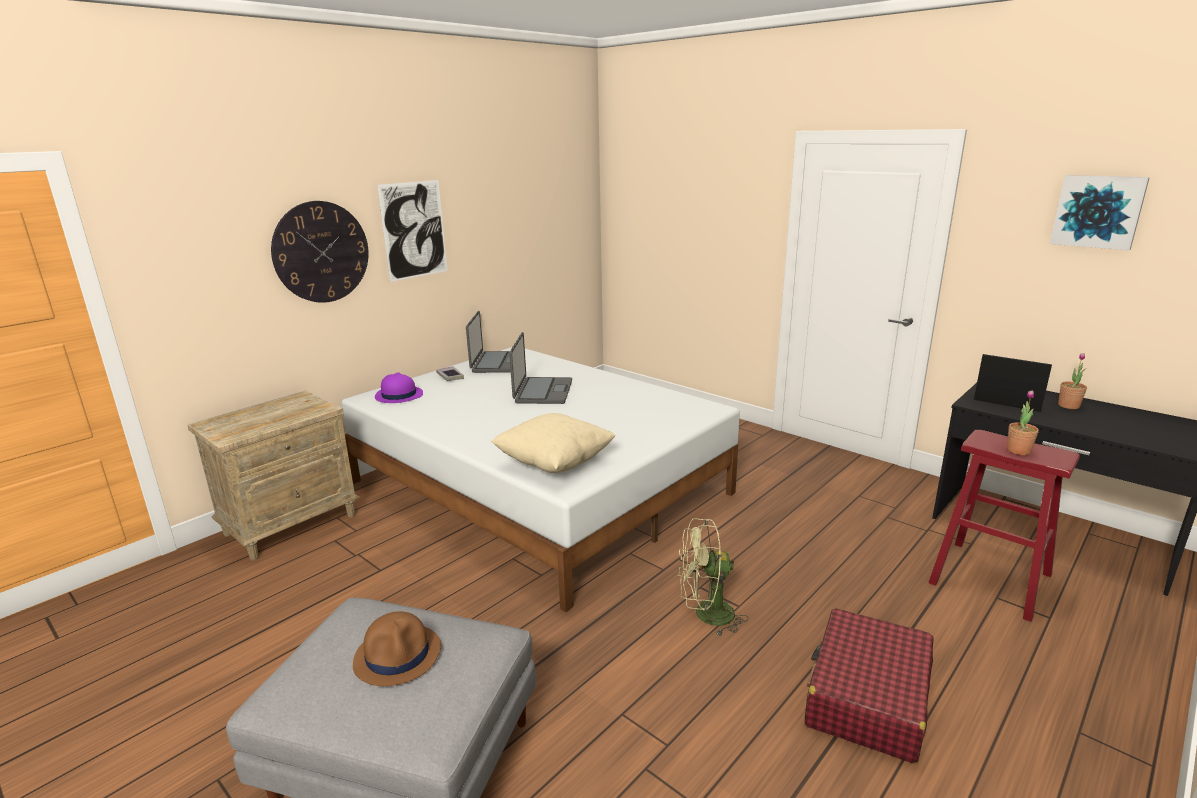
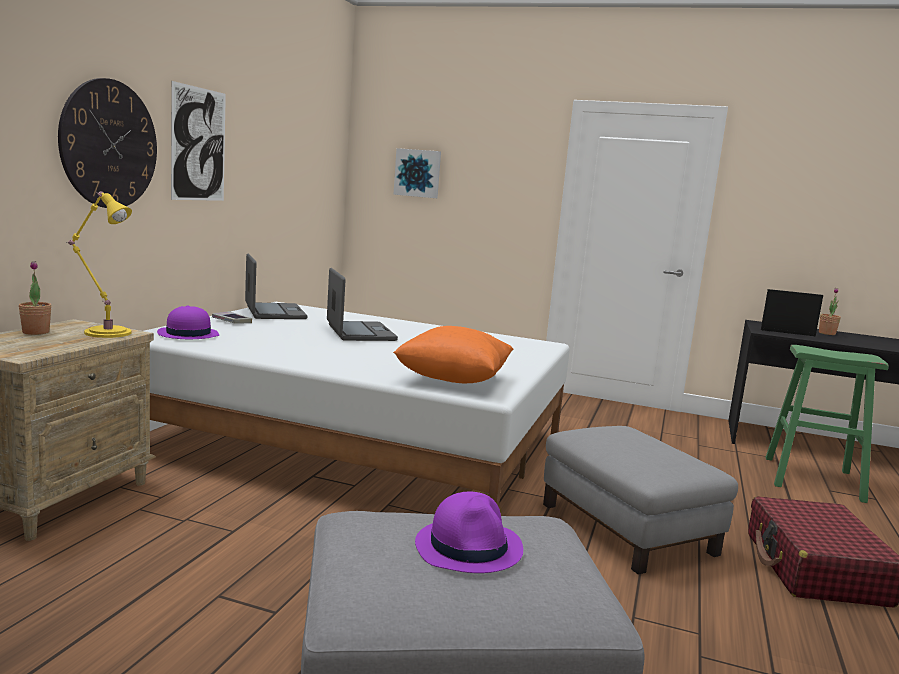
camera: 25 degrees left, 10 degrees down
brown hat [353,611,441,686] -> purple hat [415,492,523,573]
beige pillow [491,413,616,473] -> orange pillow [393,326,513,383]
green fan [678,518,749,636] -> grey ottoman [543,426,738,575]
red stool [928,430,1080,622] -> green stool [765,345,889,503]
potted plant [1007,390,1039,455] -> potted plant moved to [18,261,52,335]
picture [1050,175,1150,250] -> picture moved to [393,148,441,198]
none -> yellow table lamp [67,191,132,338]

